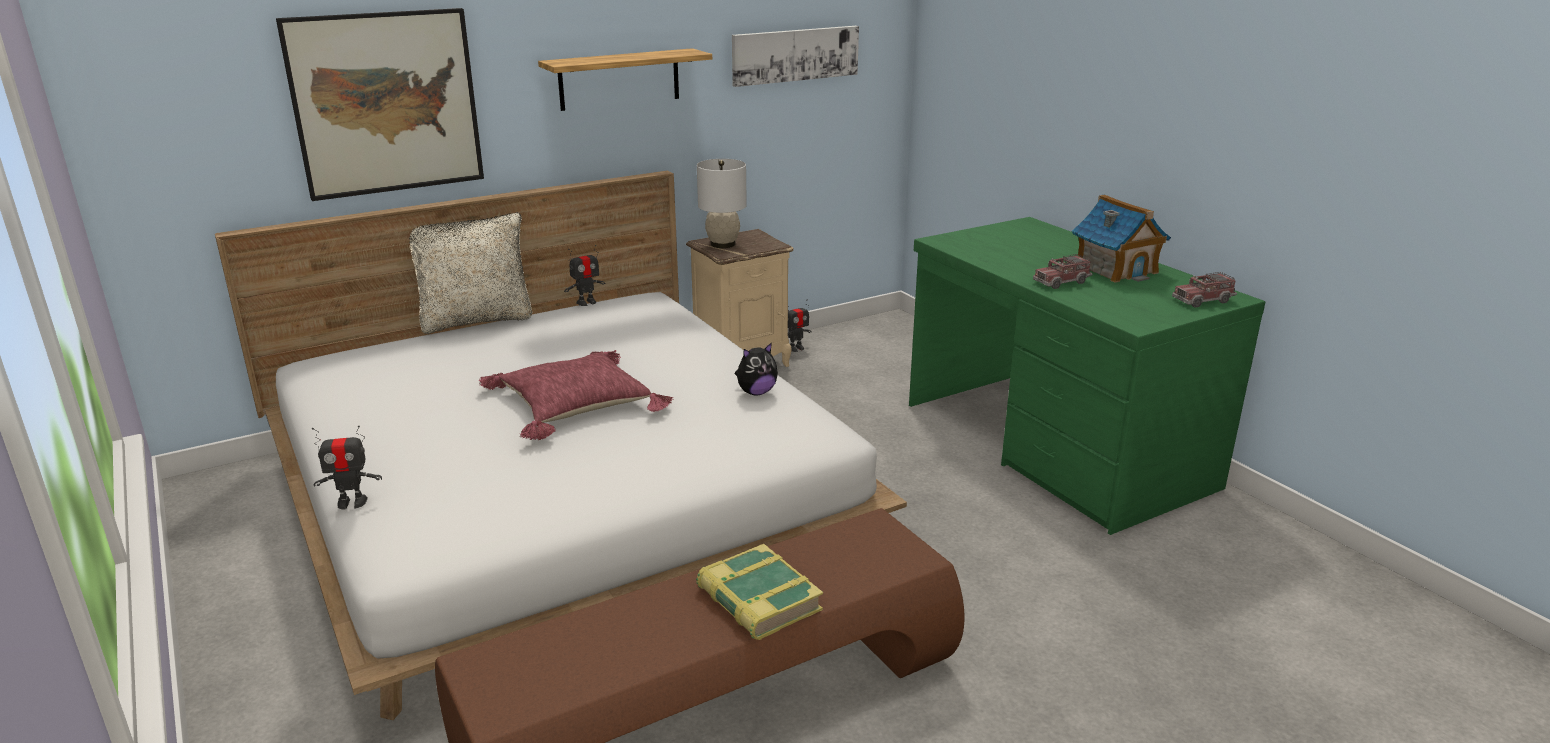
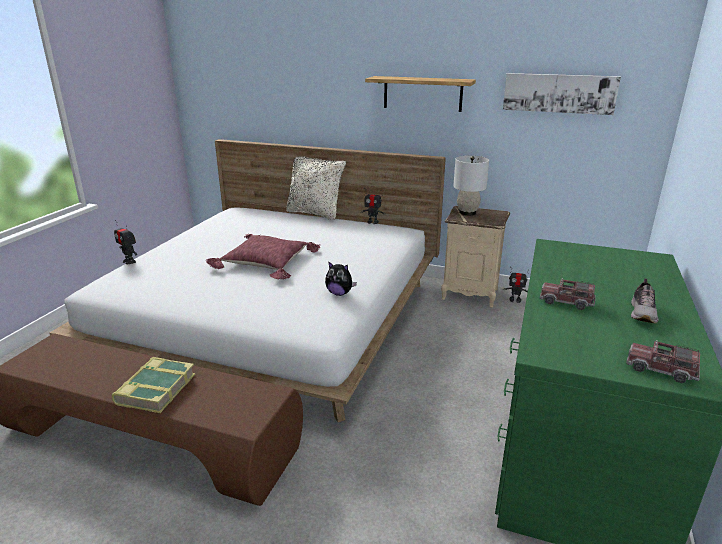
camera: 50 degrees right, 0 degrees up
picture [276,8,484,201] -> none
toy house [1072,195,1171,283] -> shoe [631,279,659,323]

